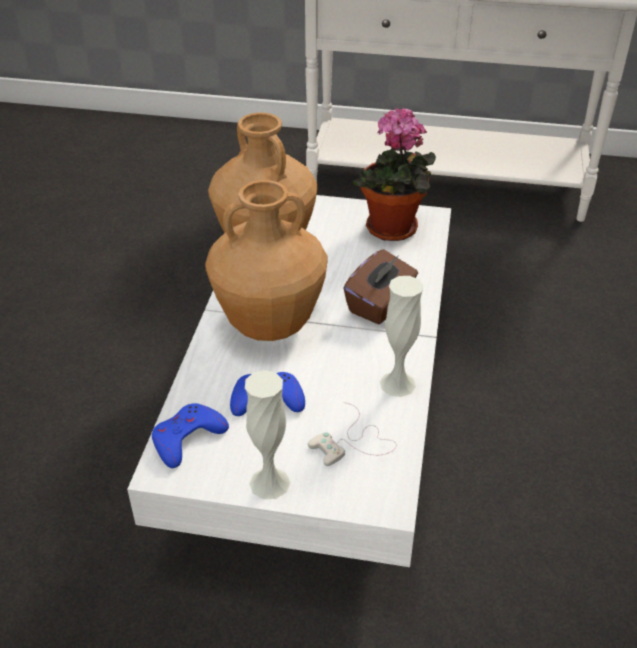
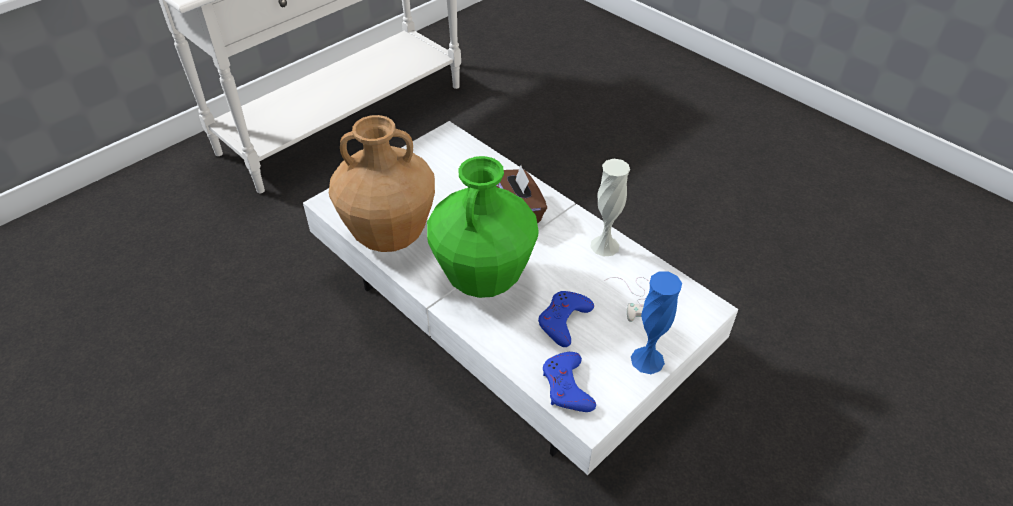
camera: 55 degrees left, 5 degrees up
brown vase [205,180,327,341] -> green vase [427,156,538,298]
white vase [245,370,290,499] -> blue vase [631,272,682,374]
potted plant [351,108,436,241] -> none

